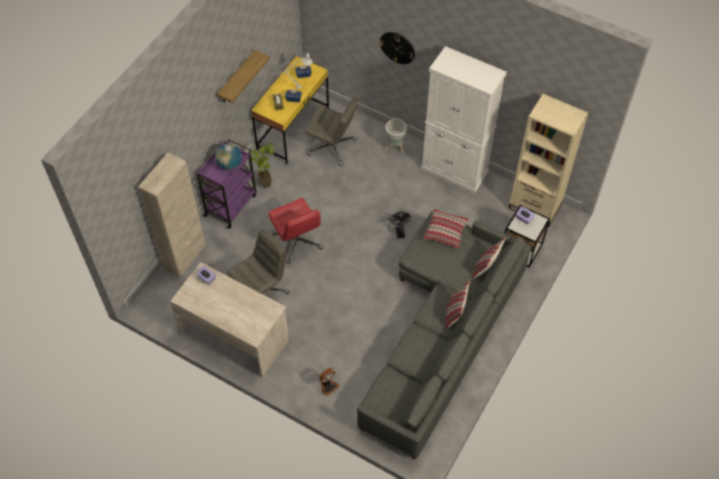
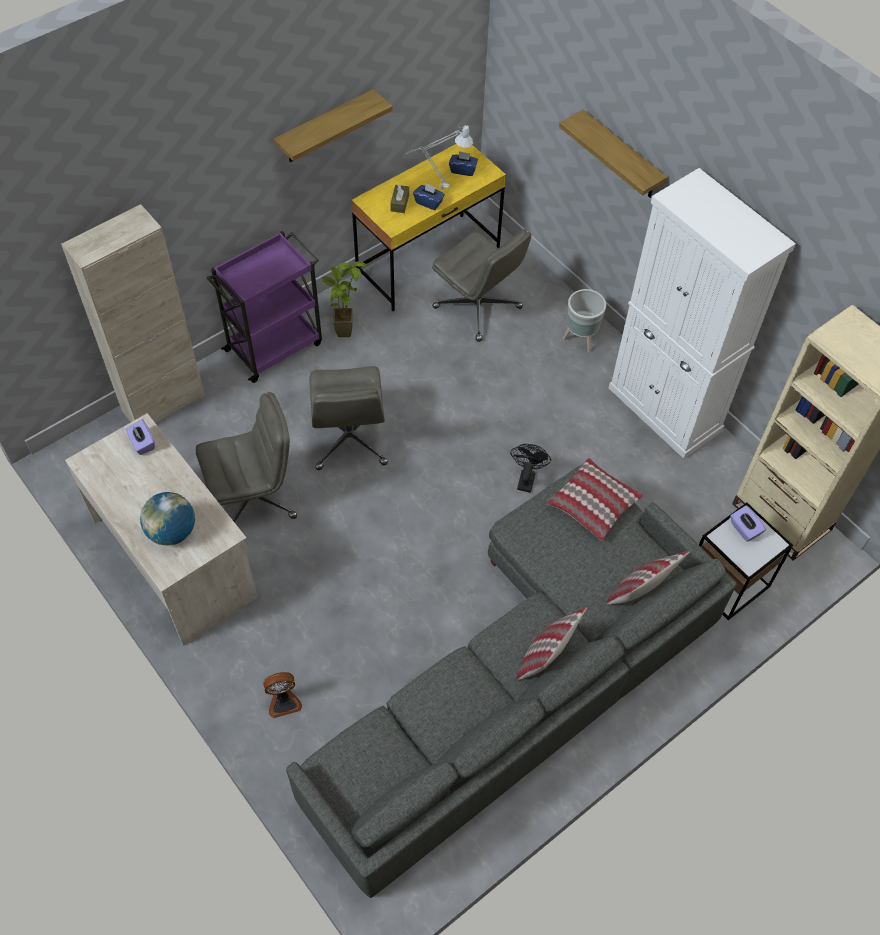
camera: 20 degrees right, 0 degrees up
globe [215,144,242,170] -> globe moved to [140,492,195,545]
red office chair [268,198,324,264] -> grey office chair [309,366,388,470]
wall clock [379,32,415,64] -> shelf [559,110,667,198]

